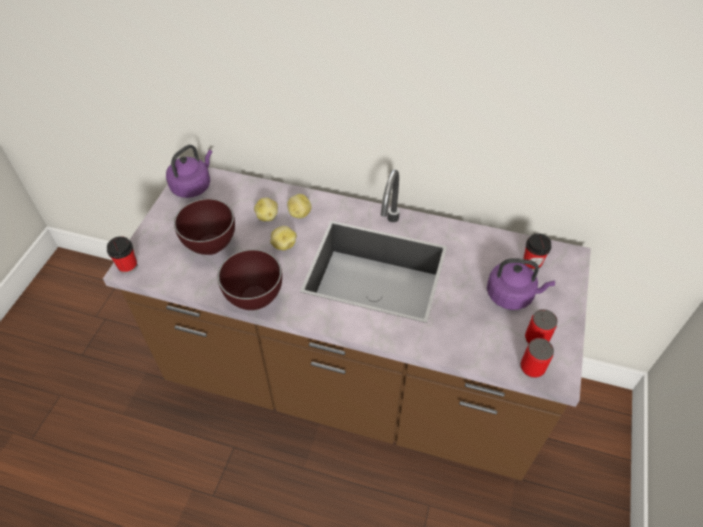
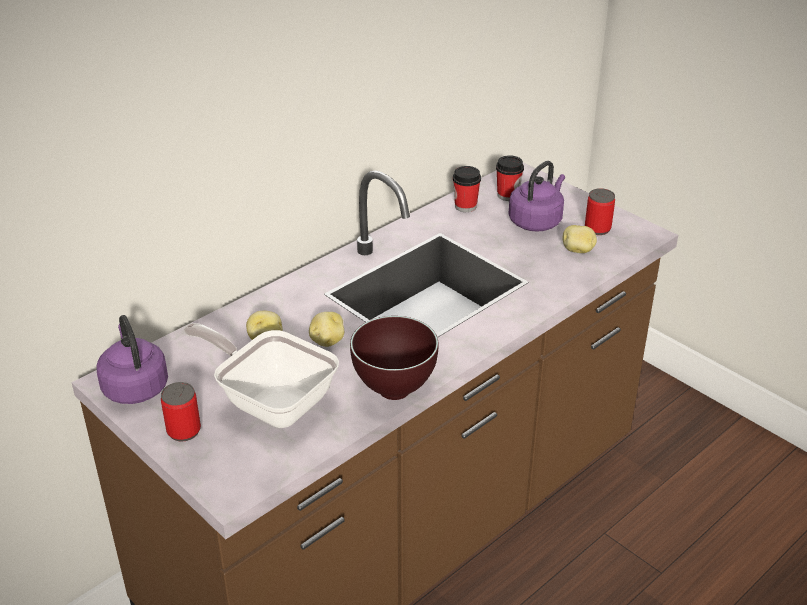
camera: 60 degrees left, 15 degrees down
cup [107,236,138,274] -> cup moved to [453,166,481,212]
brown bowl [174,198,235,255] -> frying pan [183,323,339,428]
potato [287,194,312,219] -> potato moved to [562,225,597,253]
can [520,338,554,378] -> can moved to [161,382,201,441]

